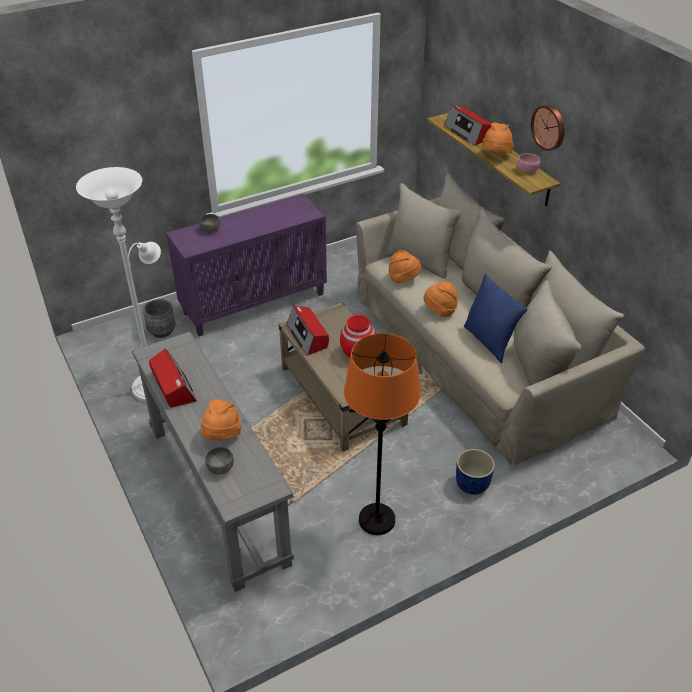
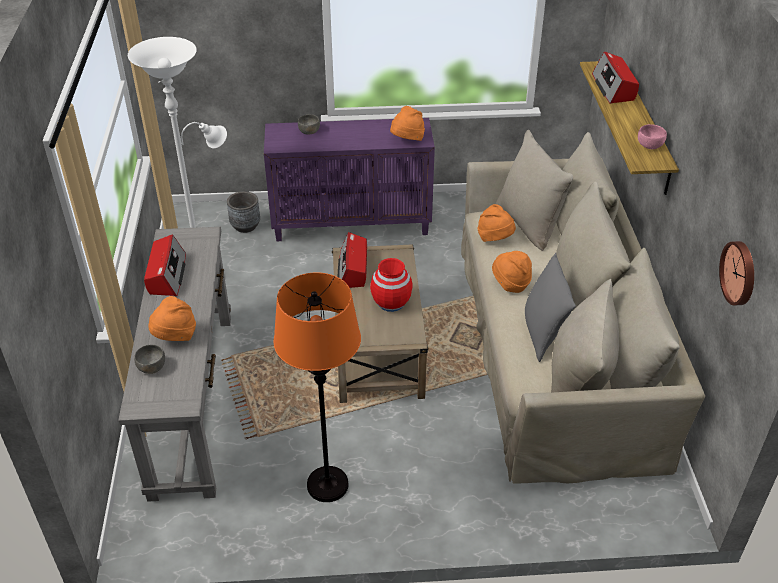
camera: 25 degrees right, 0 degrees up
blue planter [456,449,495,495] -> none
blue pillow [464,273,528,363] -> grey pillow [525,253,576,362]
orange hat [482,123,514,153] -> orange hat moved to [390,106,425,141]
wall clock [531,105,565,151] -> wall clock moved to [719,241,754,306]

